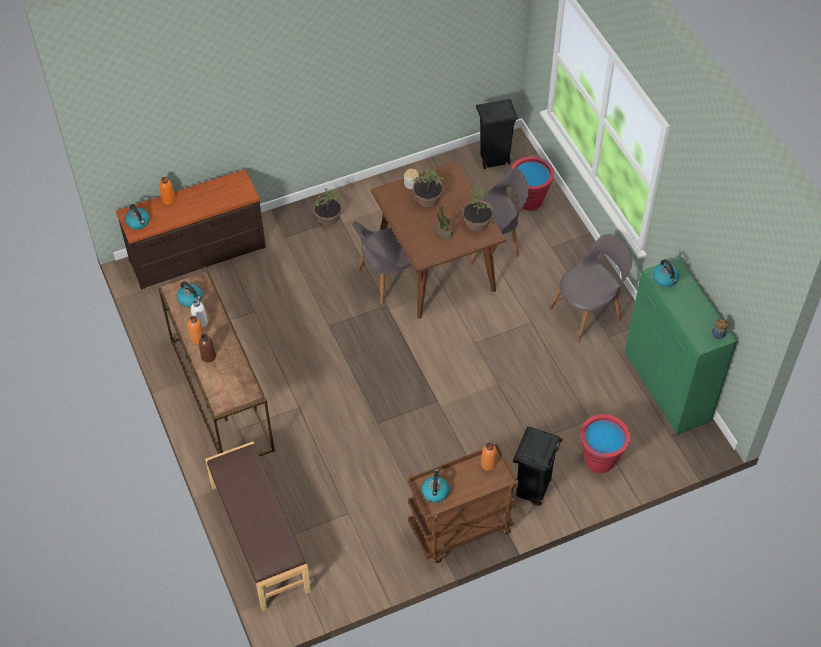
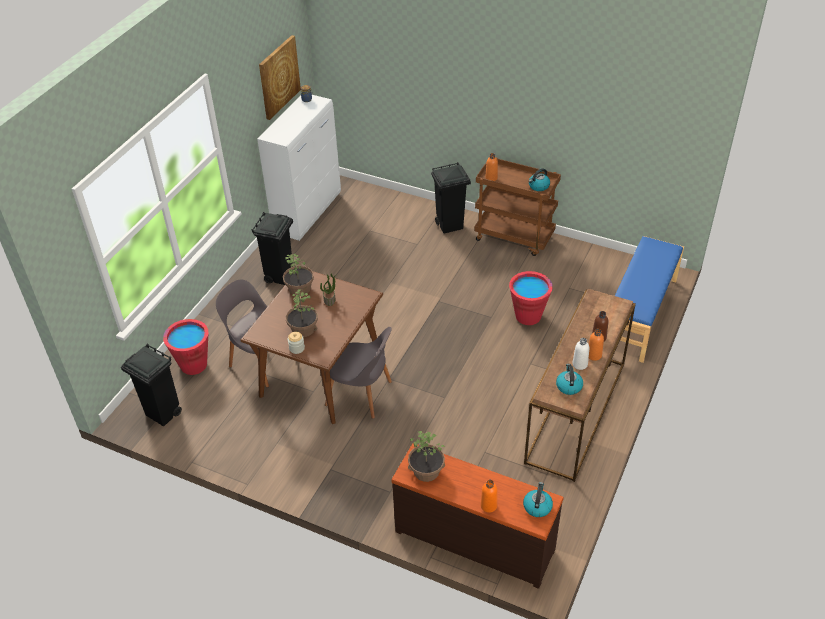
camera: 130 degrees left, 10 degrees down
brown bench [205,441,311,611] -> blue bench [615,236,684,363]
potted plant [313,189,342,226] -> potted plant moved to [408,431,445,482]
grey chair [549,234,632,342] -> black trash can [251,212,293,285]
red bucket [580,414,630,473] -> red bucket moved to [509,271,553,325]
green cabinet [625,257,737,435] -> white cabinet [257,95,341,241]
kettle [653,259,679,287] -> none
none -> picture [259,35,301,120]

